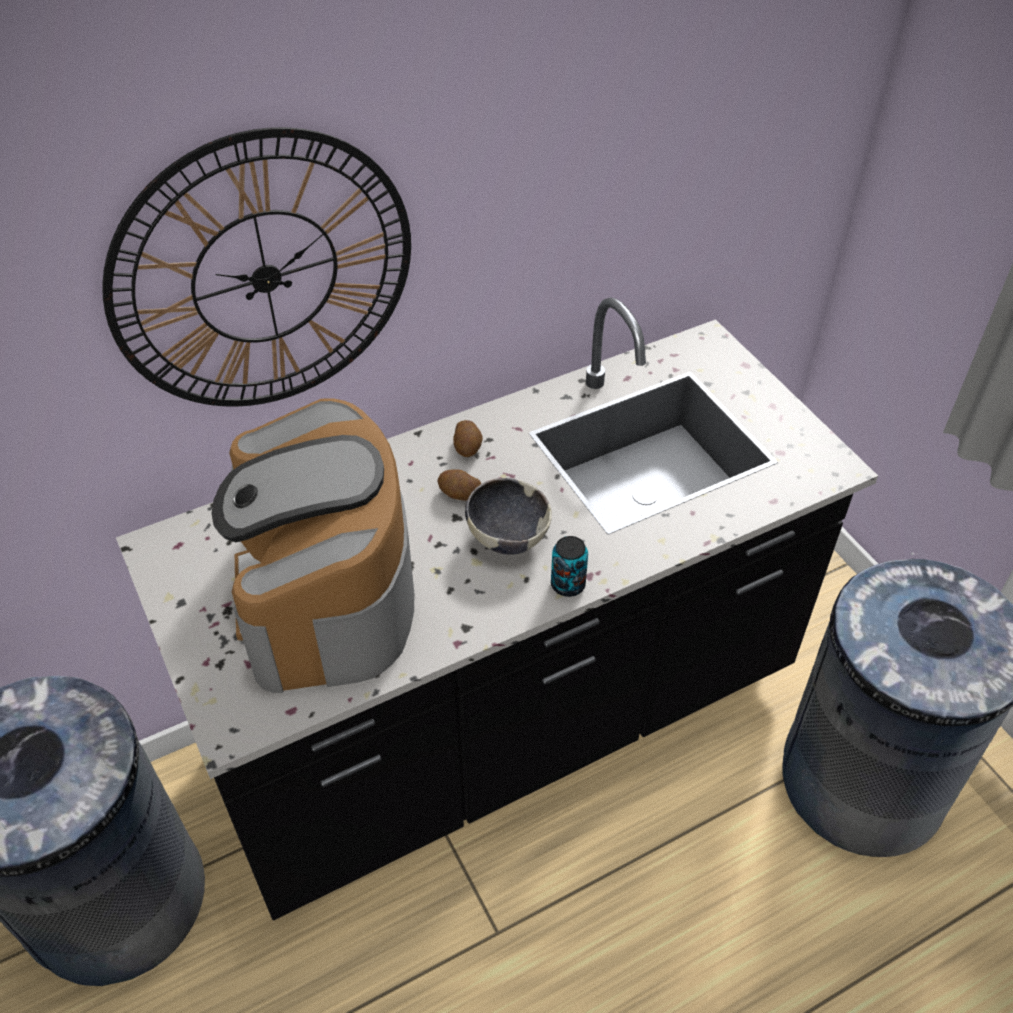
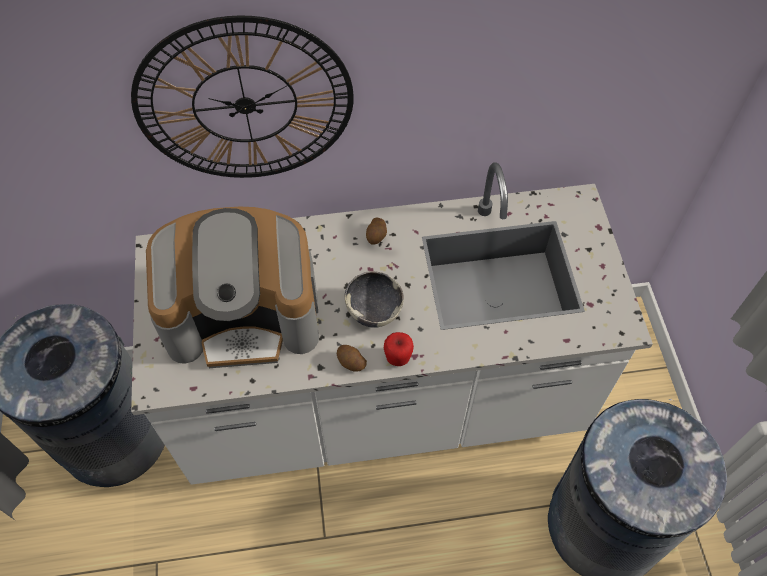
camera: 20 degrees right, 10 degrees up
black counter [116,297,878,920] -> white counter [131,162,653,485]
coffee machine [212,398,414,693] -> coffee machine turned 105 degrees counterclockwise [146,207,319,368]
potato [437,469,481,501] -> potato moved to [337,345,367,372]
can [551,536,588,597] -> apple [384,332,414,366]

